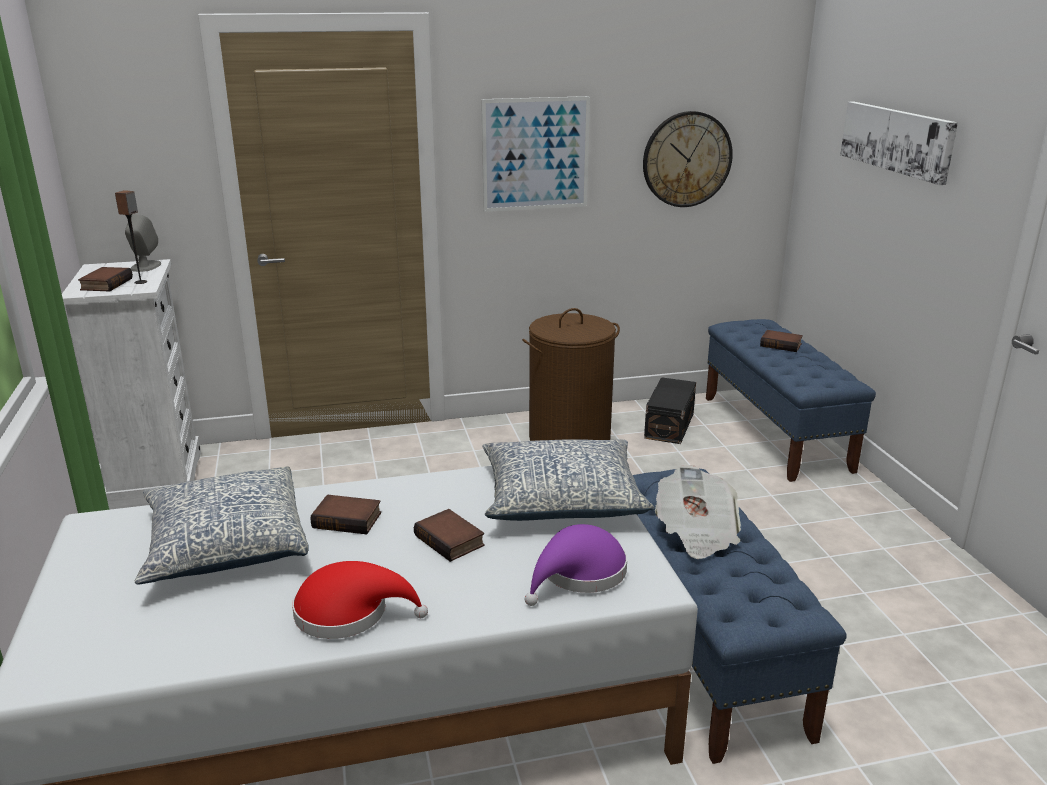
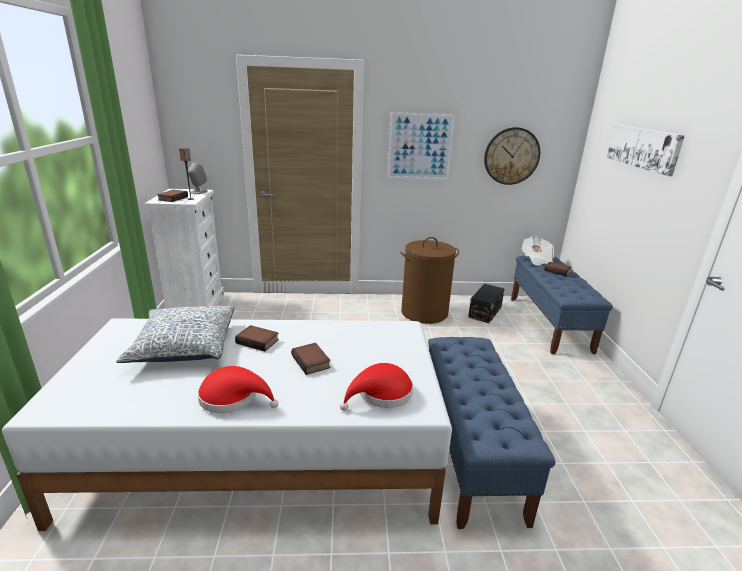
camera: 10 degrees right, 0 degrees up
pillow [482,439,655,521] -> none
purple hat [525,524,627,606] -> red hat [340,363,413,411]
newspaper [655,465,741,559] -> newspaper moved to [521,236,554,265]

